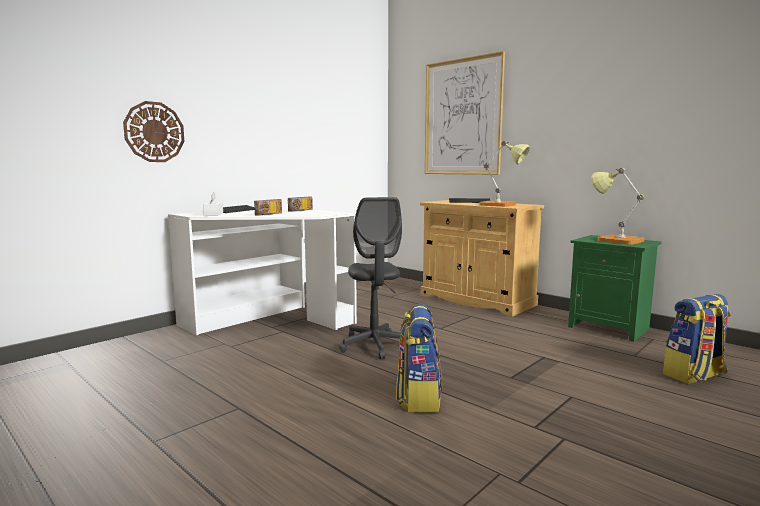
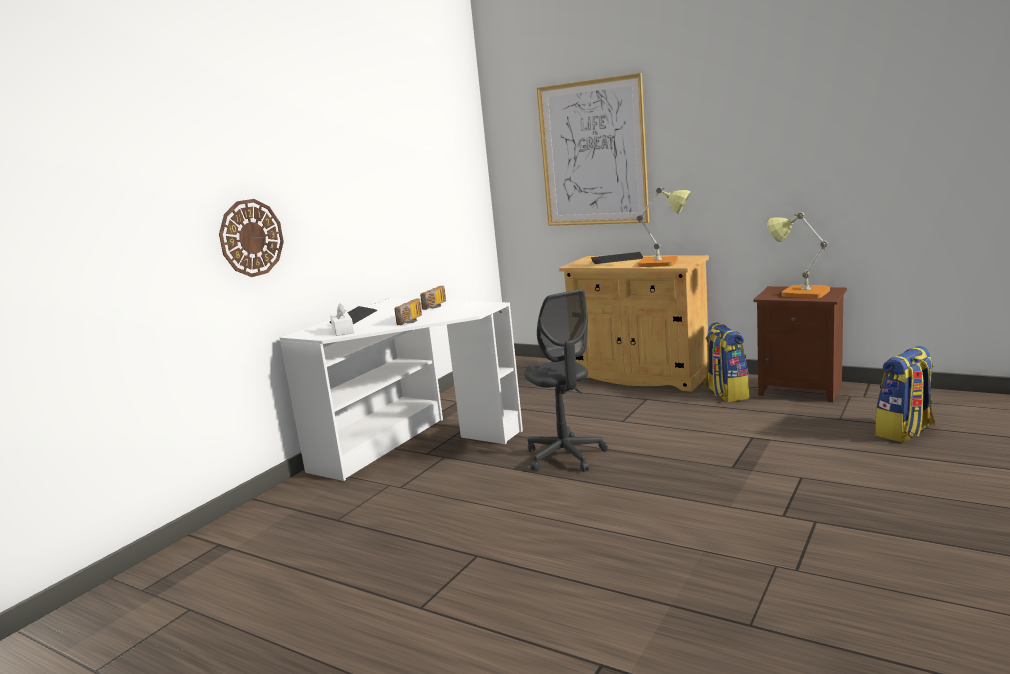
camera: 10 degrees left, 5 degrees up
backpack [396,304,443,413] -> backpack moved to [704,322,749,402]
green nightstand [568,235,661,342] -> brown nightstand [753,286,847,402]

